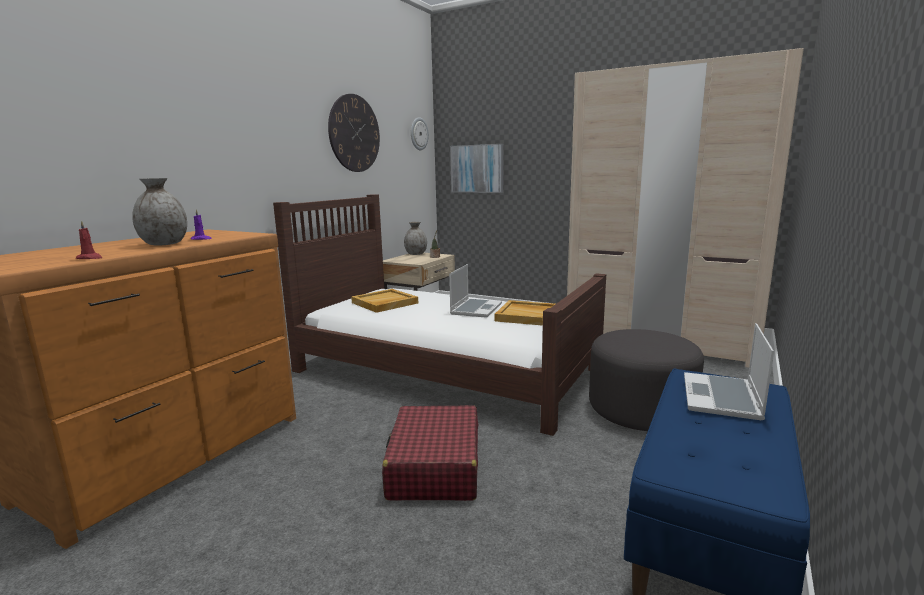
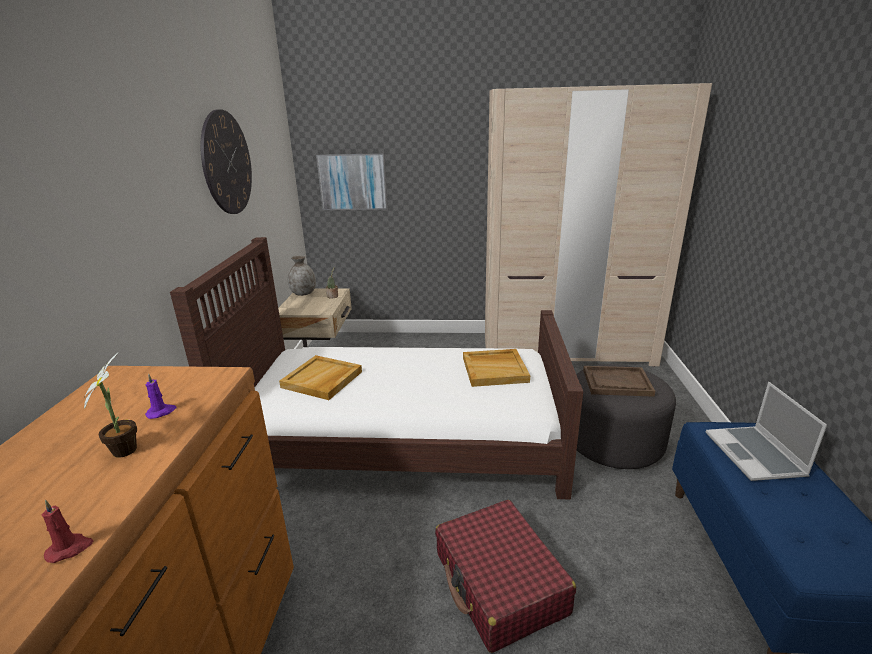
camera: 25 degrees left, 10 degrees up
grey vase [132,178,187,245] -> potted plant [84,352,137,458]
wall clock [411,117,429,150] -> none
laptop [449,264,502,318] -> none
none -> brown tray [583,366,655,397]

